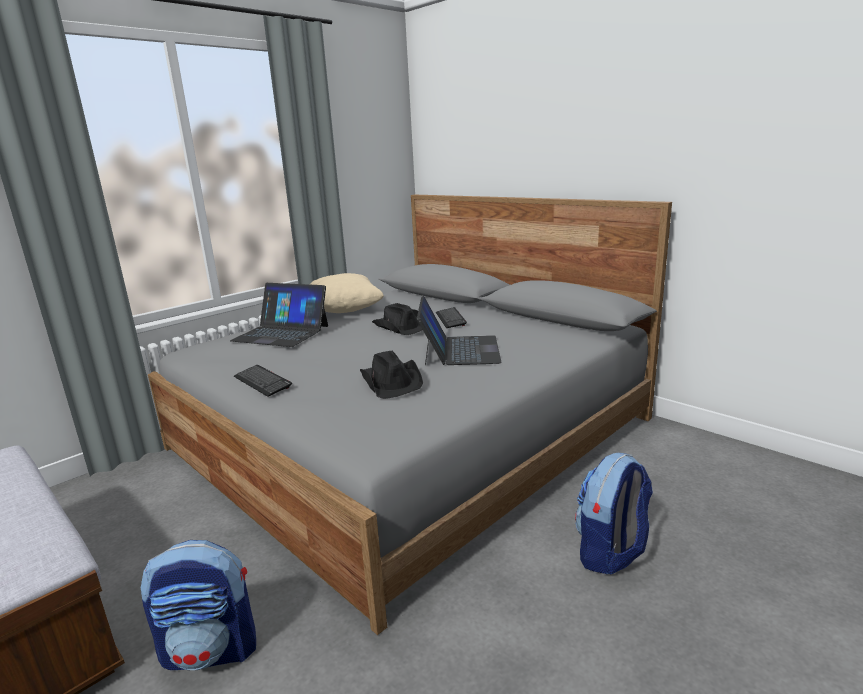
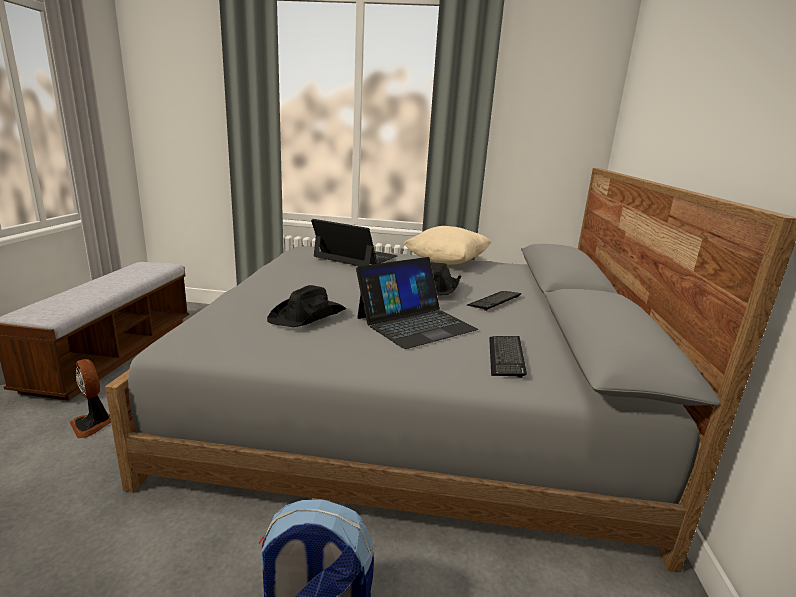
camera: 50 degrees right, 0 degrees up
backpack [141,540,256,670] -> fan [70,359,111,438]
laptop [230,283,328,347] -> laptop turned 135 degrees clockwise [311,219,397,266]
keyboard [234,365,292,397] -> keyboard moved to [489,336,527,378]

